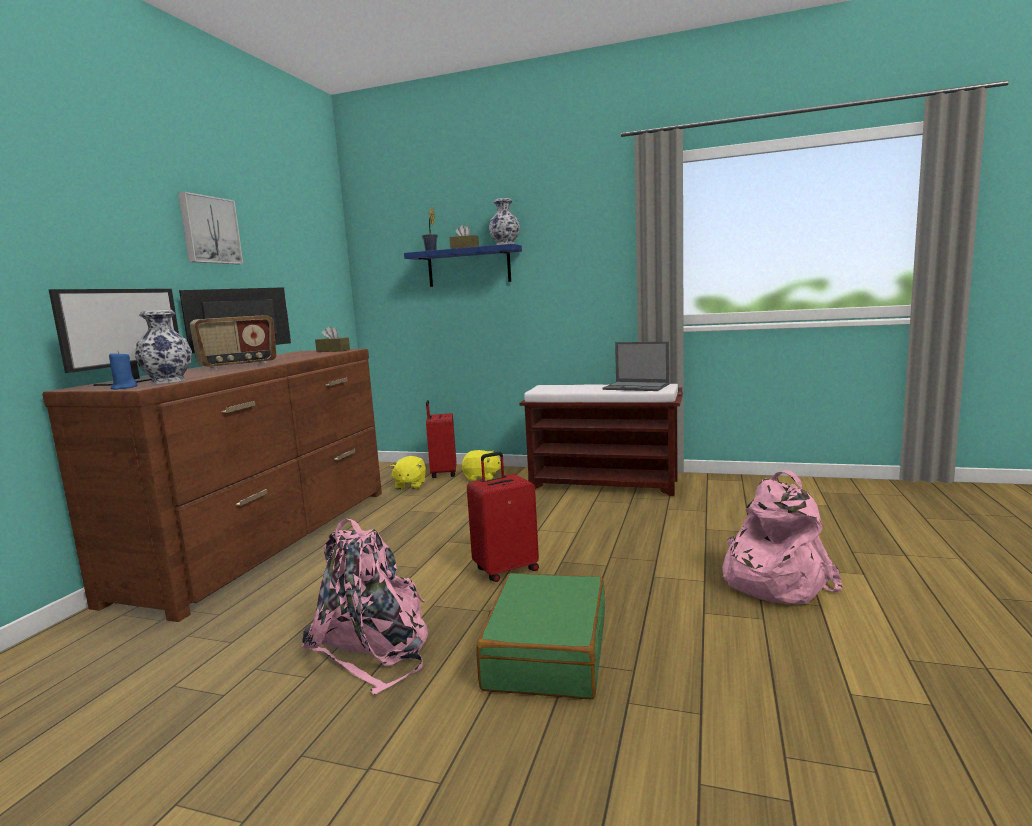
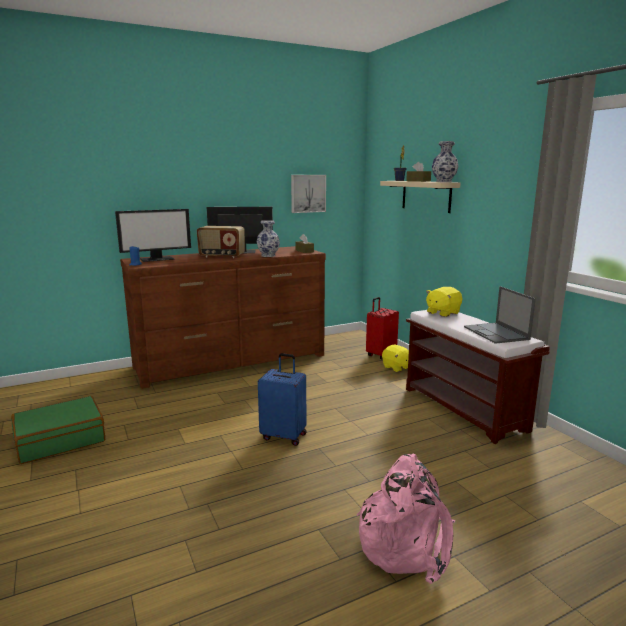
camera: 45 degrees right, 5 degrees up
vase [135,310,192,384] -> vase moved to [257,220,280,257]
picture [178,192,243,264] -> picture moved to [291,175,326,213]
pink backpack [302,519,428,695] -> none
yellow plush toy [389,456,426,490] -> yellow plush toy moved to [426,287,463,317]
blue shelf [404,244,522,287] -> beige shelf [380,181,461,213]
red suitcase [467,452,539,582] -> blue suitcase [258,353,307,446]
green suitcase [476,573,605,699] -> green suitcase moved to [11,396,105,464]

